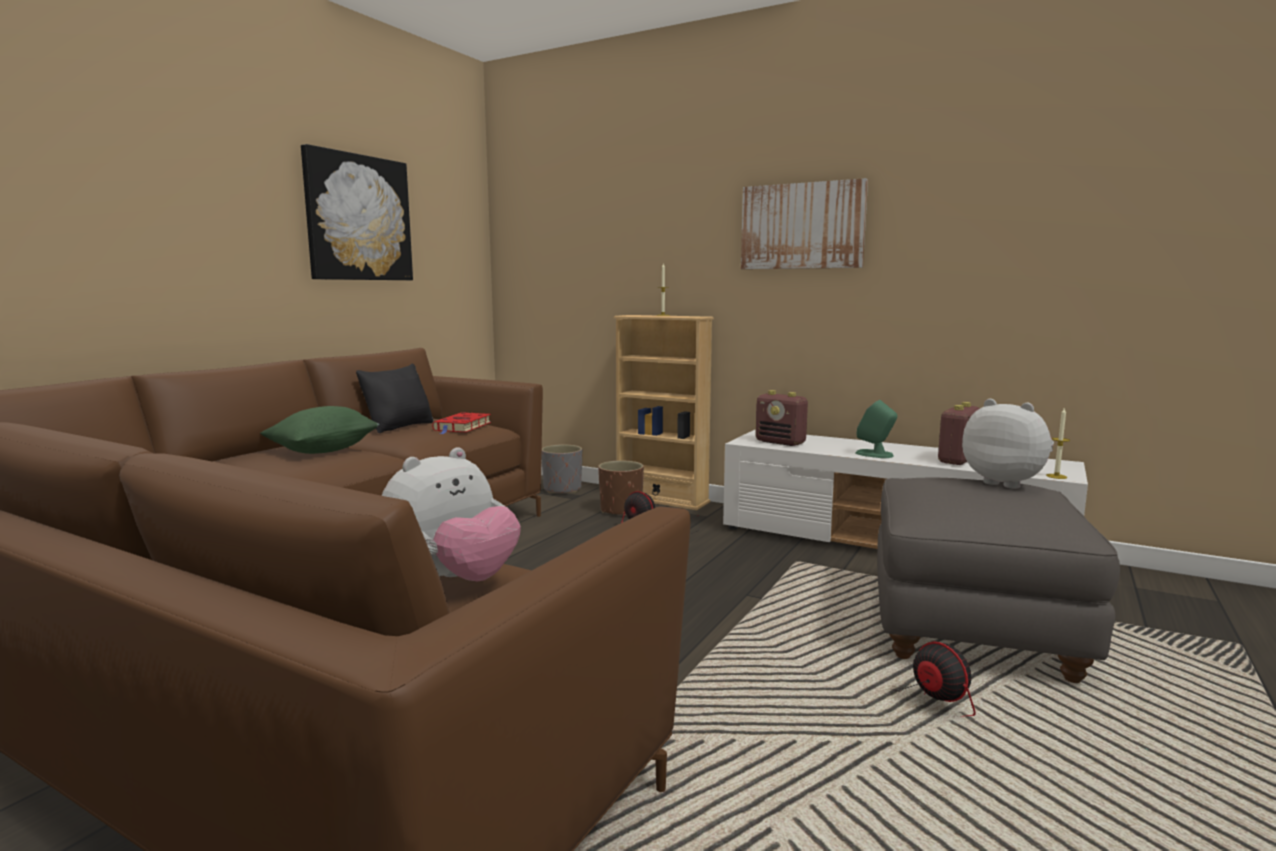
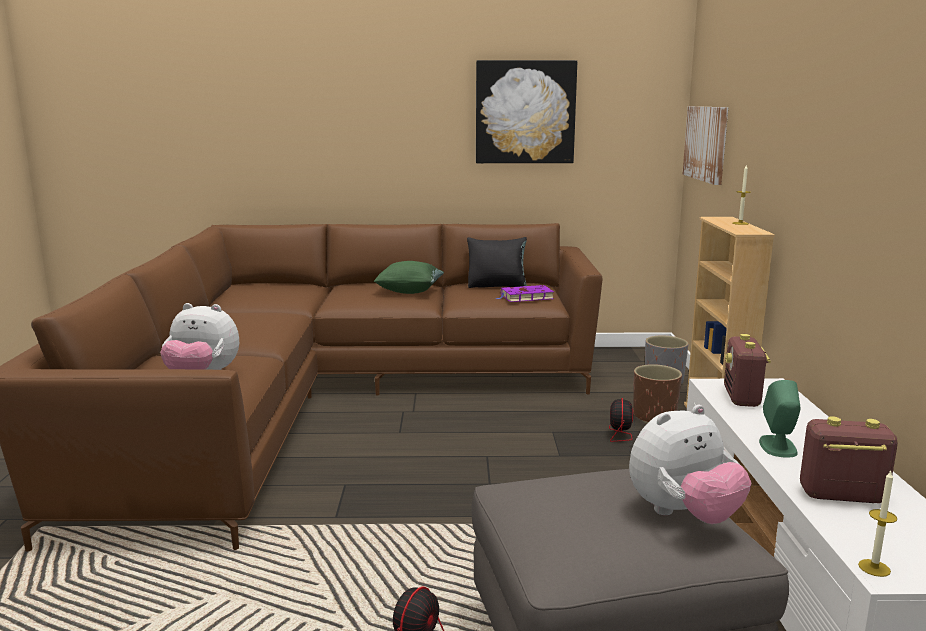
camera: 60 degrees right, 5 degrees up
red book [432,412,491,434] -> purple book [496,285,554,302]
picture [741,178,868,269] -> picture moved to [683,106,728,185]
plush toy [962,399,1054,489] -> plush toy turned 45 degrees clockwise [629,405,751,524]

